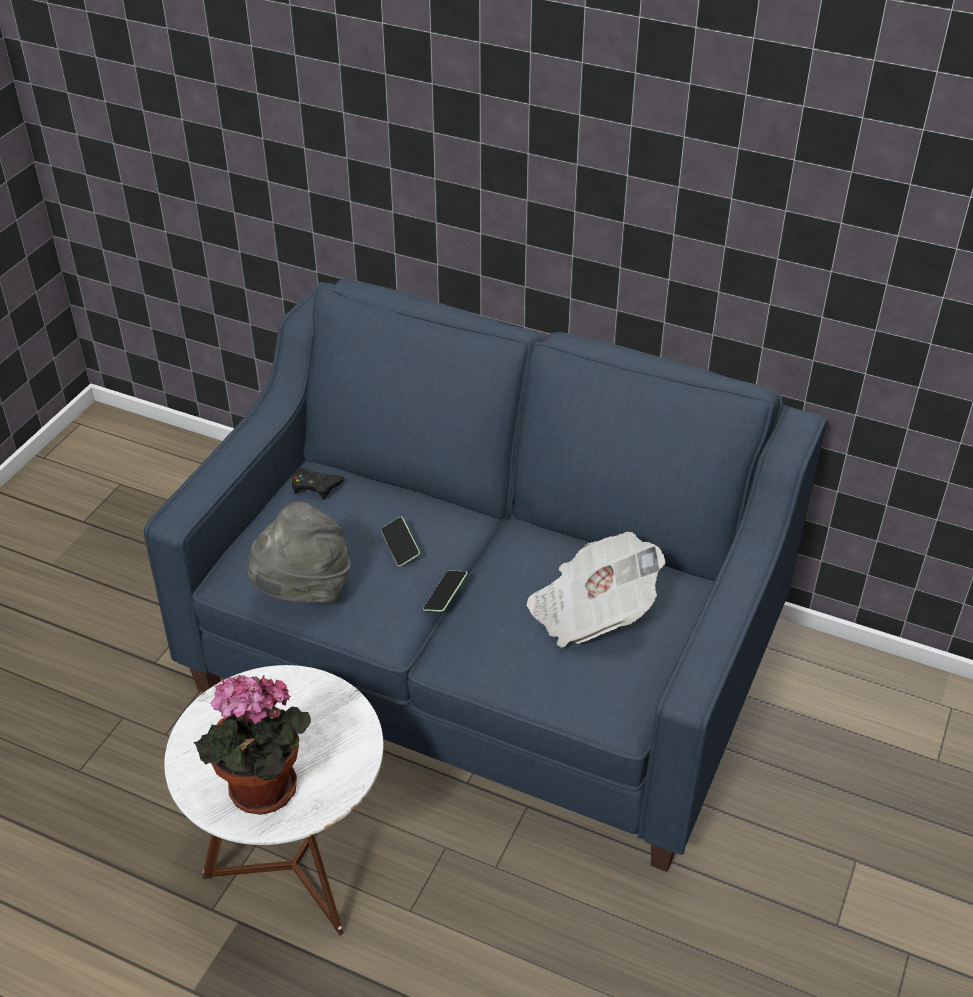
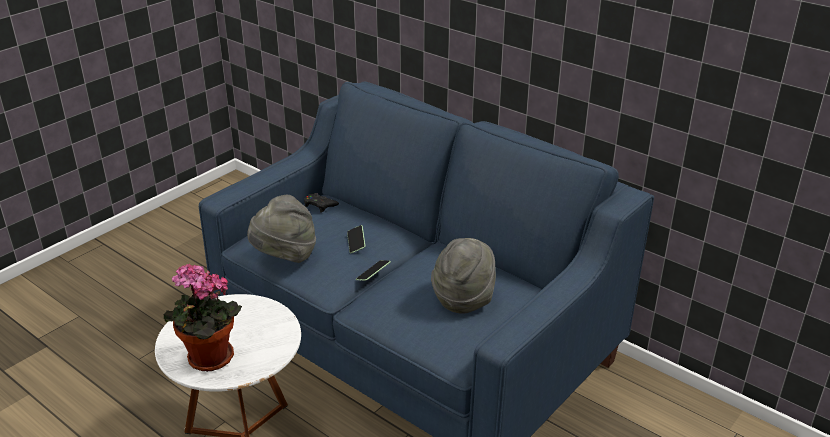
camera: 15 degrees right, 10 degrees down
newspaper [526,532,666,648] -> grey hat [431,238,496,314]

